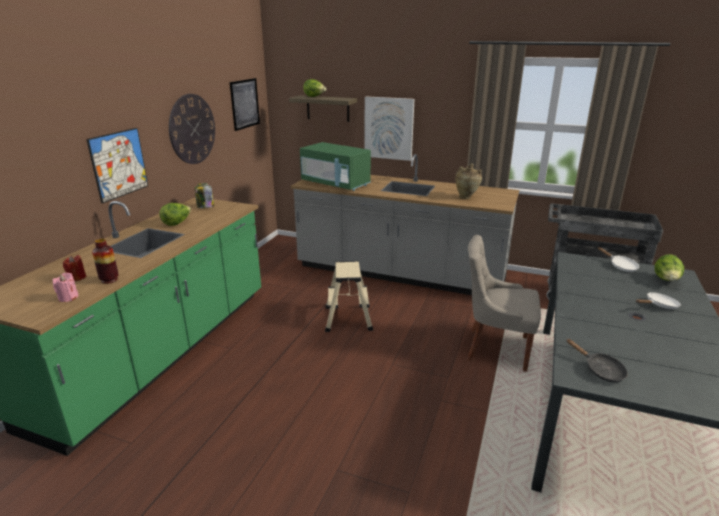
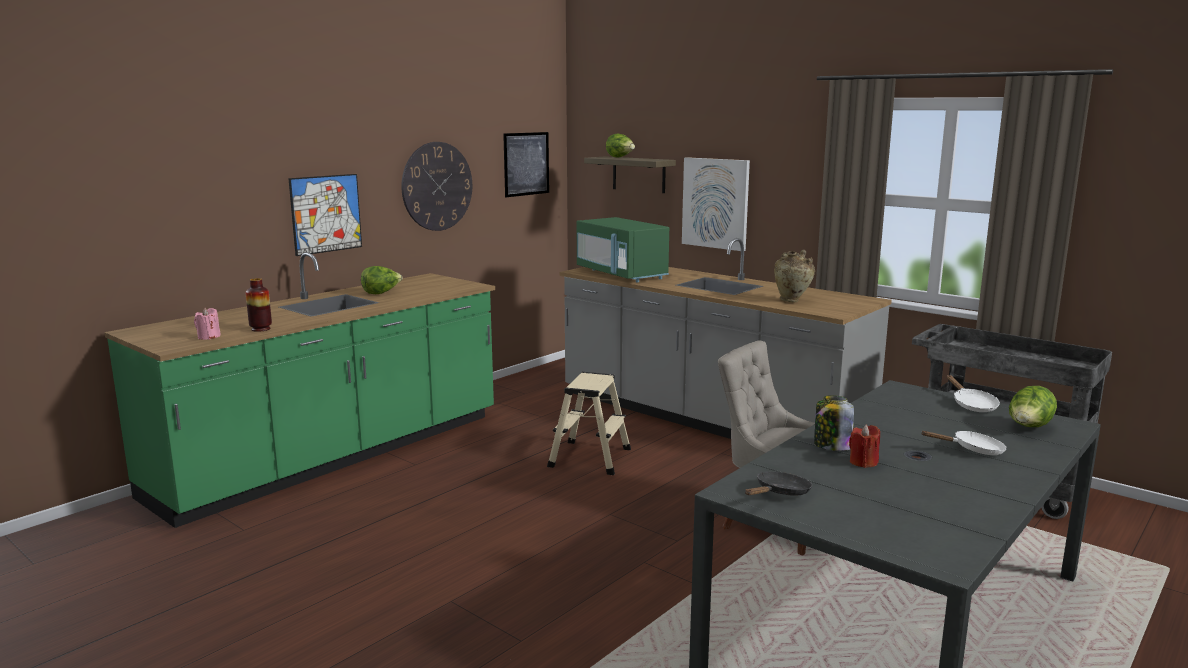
camera: 20 degrees right, 10 degrees down
red candle [63,255,86,281] -> red candle moved to [849,425,880,468]
jar [195,183,214,208] -> jar moved to [814,395,854,451]
black frying pan [566,339,628,382] -> black frying pan turned 120 degrees counterclockwise [745,471,812,496]

